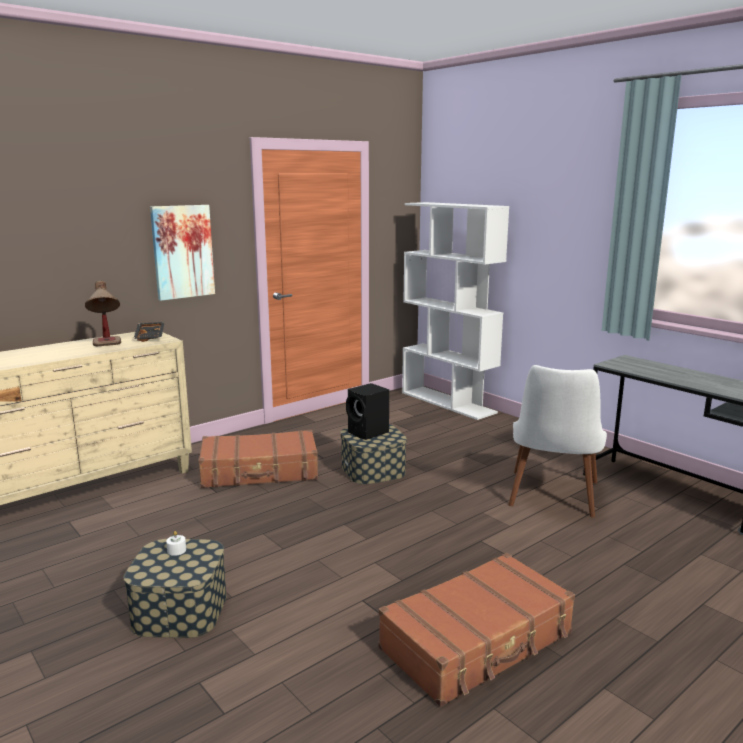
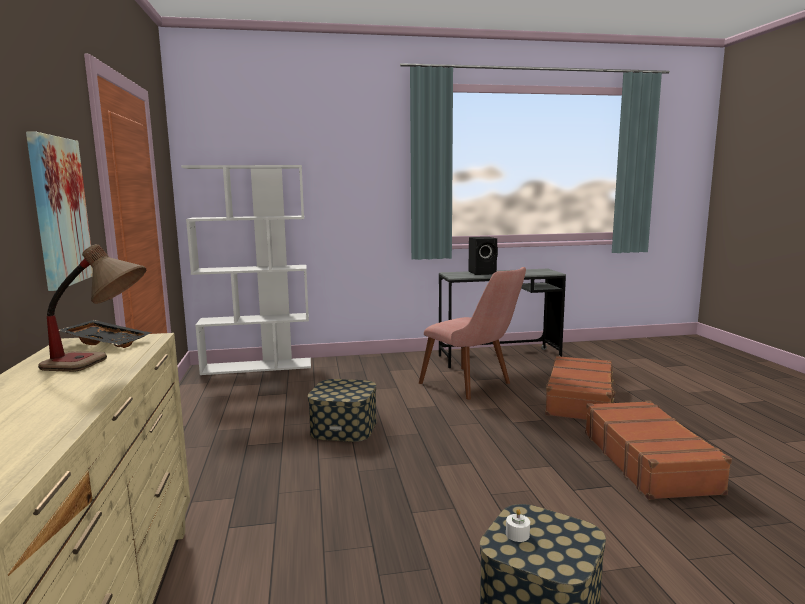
camera: 60 degrees left, 5 degrees down
brown suitcase [198,430,318,488] -> brown suitcase moved to [545,356,616,420]
black speaker [346,383,389,440] -> black speaker moved to [468,237,498,275]
white chair [509,365,607,518] -> pink chair [419,267,526,400]

